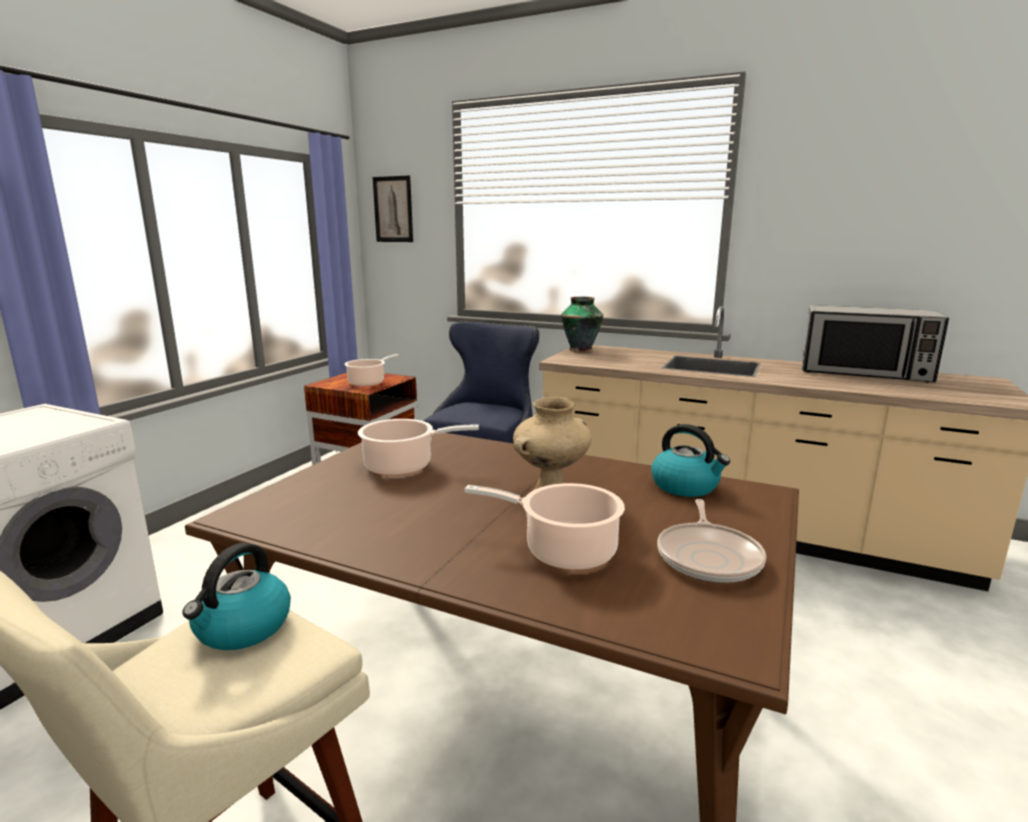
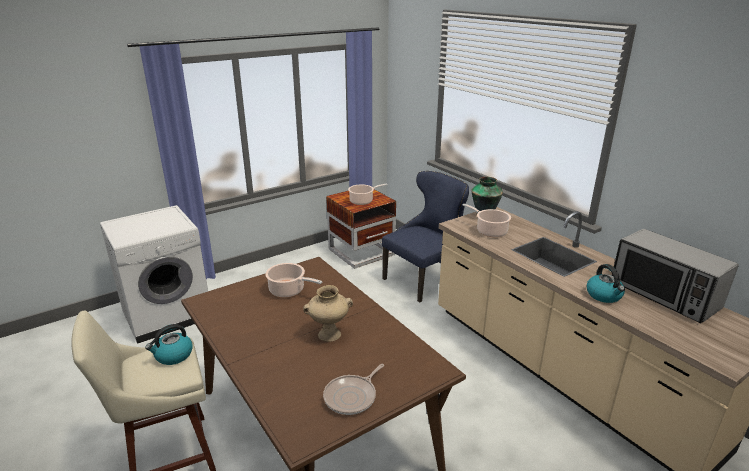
camera: 30 degrees right, 10 degrees up
picture [373,175,413,242] -> none
cooking pot [464,483,625,570] -> cooking pot moved to [462,204,511,237]
kettle [651,424,730,497] -> kettle moved to [587,264,625,303]

